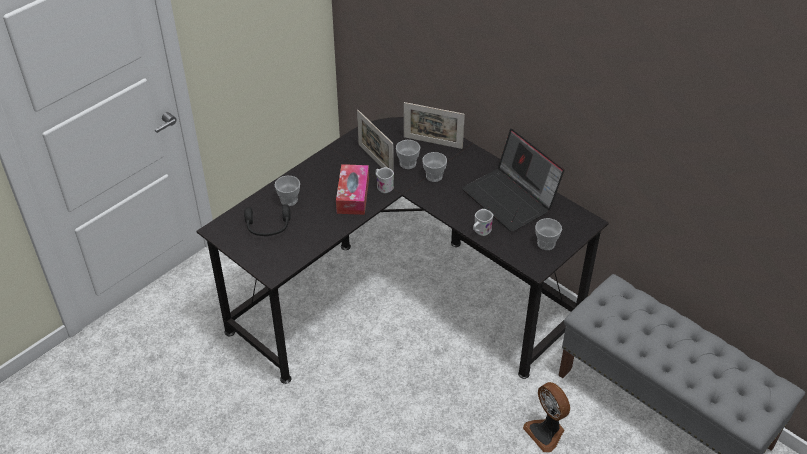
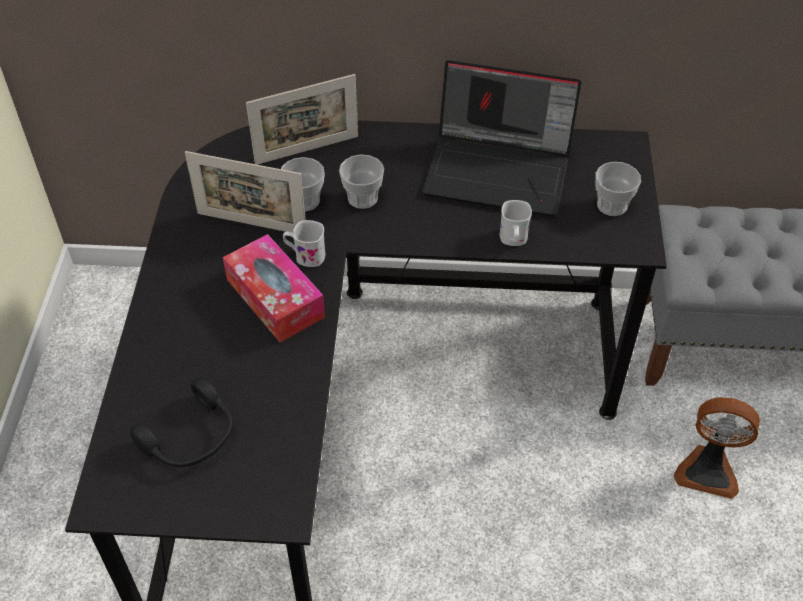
camera: 40 degrees left, 5 degrees up
cup [275,176,300,206] -> none

